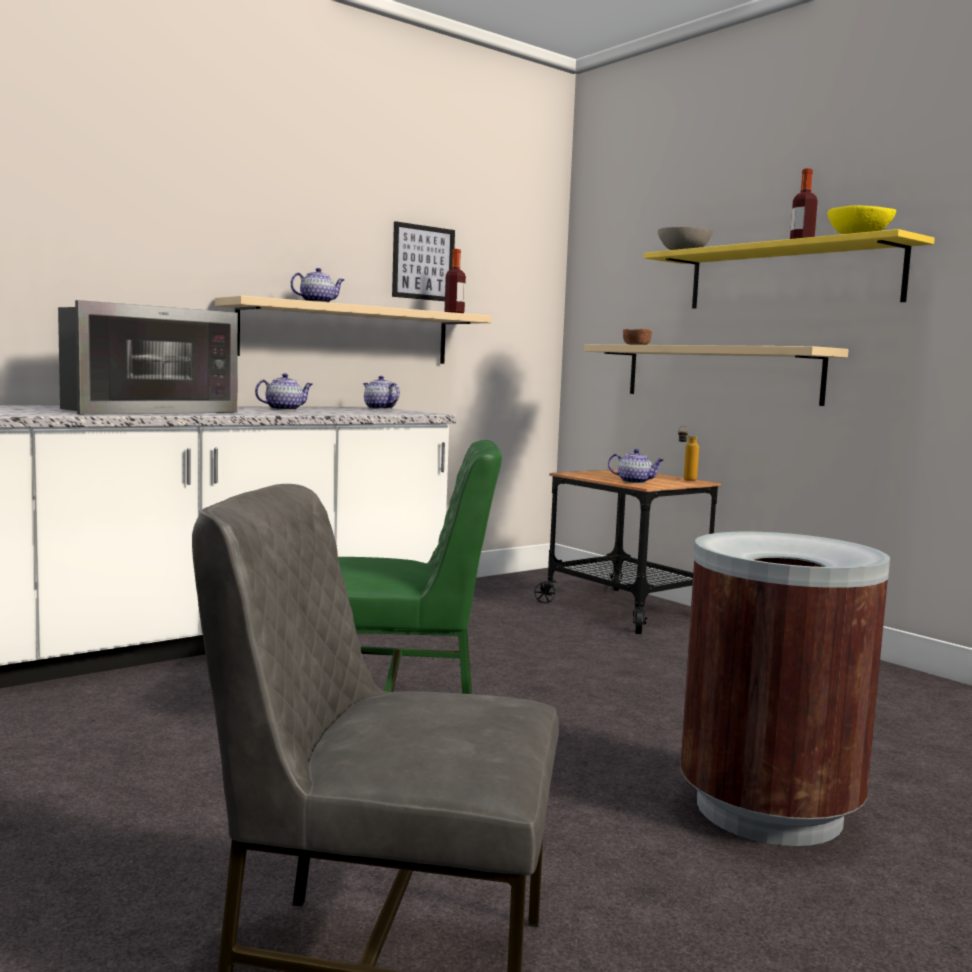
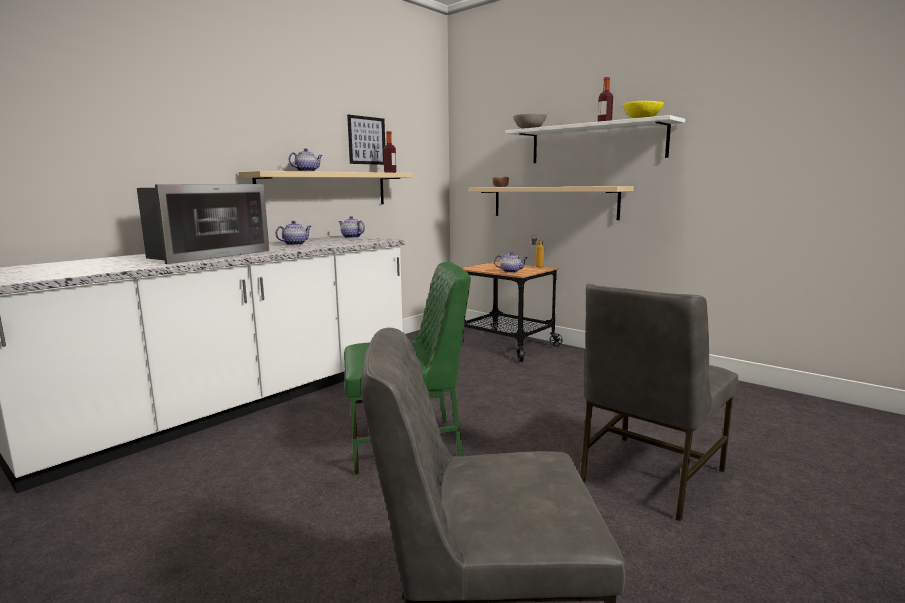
camera: 10 degrees left, 5 degrees up
yellow shelf [644,229,935,308] -> white shelf [505,115,685,163]
brown trash can [680,532,890,846] -> grey chair [580,284,738,521]

